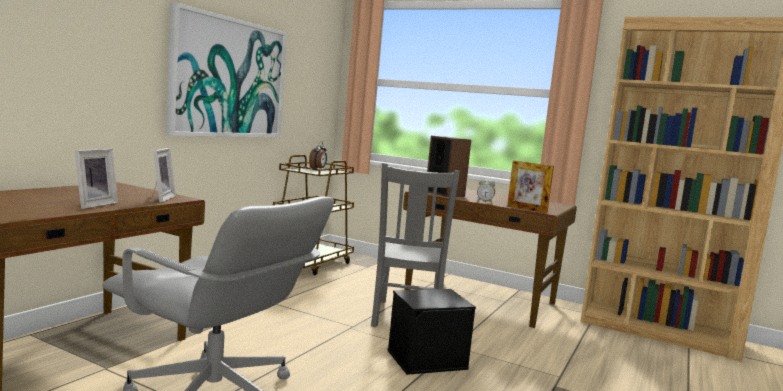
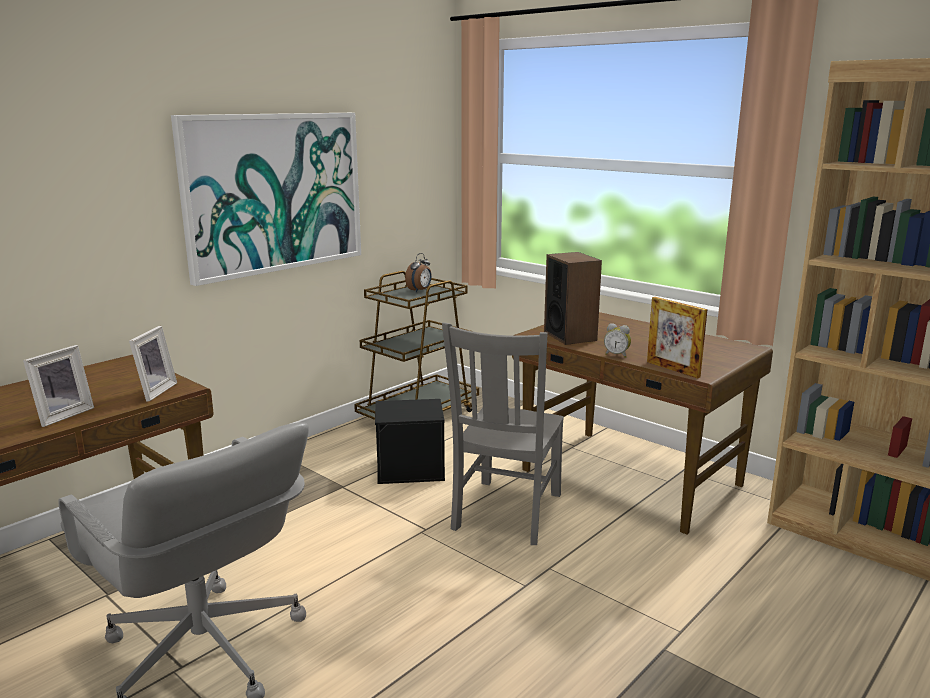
camera: 15 degrees right, 10 degrees up
black storage box [387,289,476,375] -> black storage box moved to [375,399,445,484]

